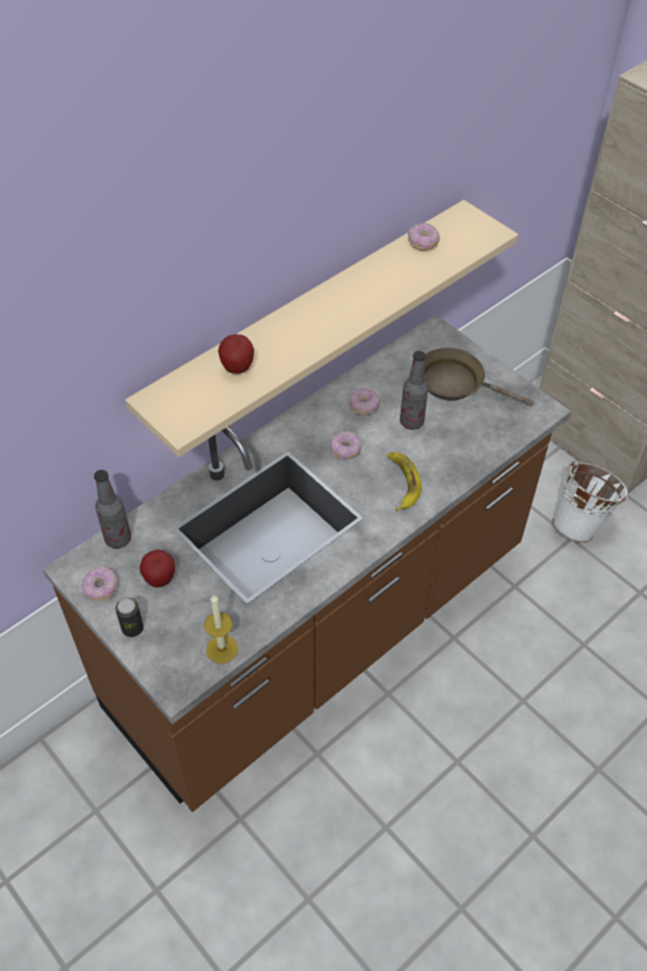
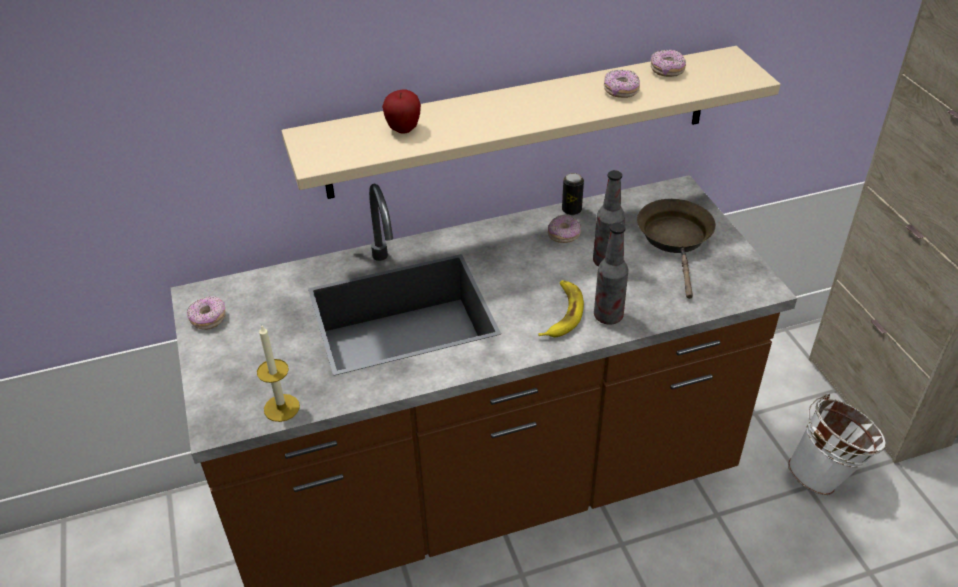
camera: 25 degrees right, 10 degrees down
bottle [94,470,131,548] -> bottle moved to [594,223,629,325]
can [115,598,144,637] -> can moved to [562,173,584,215]
apple [140,549,175,588] -> none
donut [330,431,362,460] -> donut moved to [604,70,640,98]
brown frying pan [424,348,534,406] -> brown frying pan turned 45 degrees clockwise [637,199,716,299]

